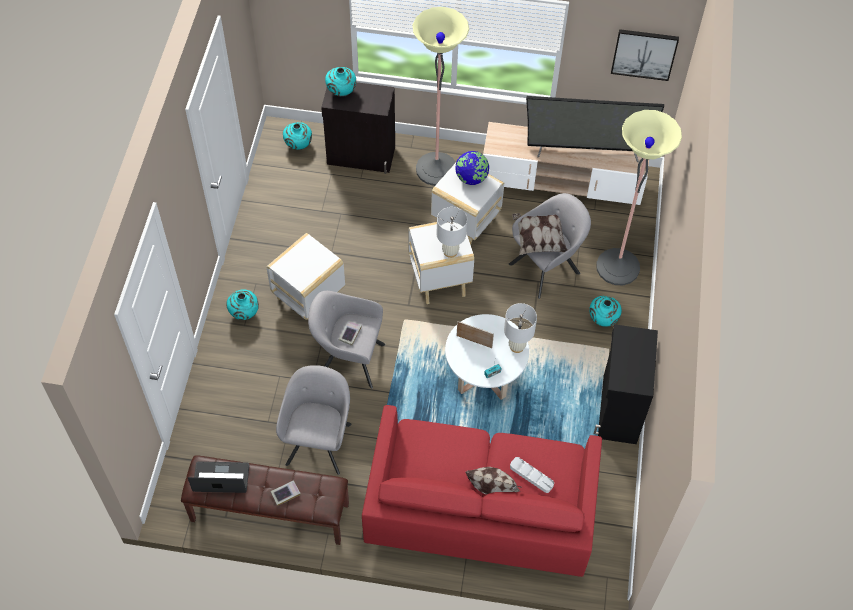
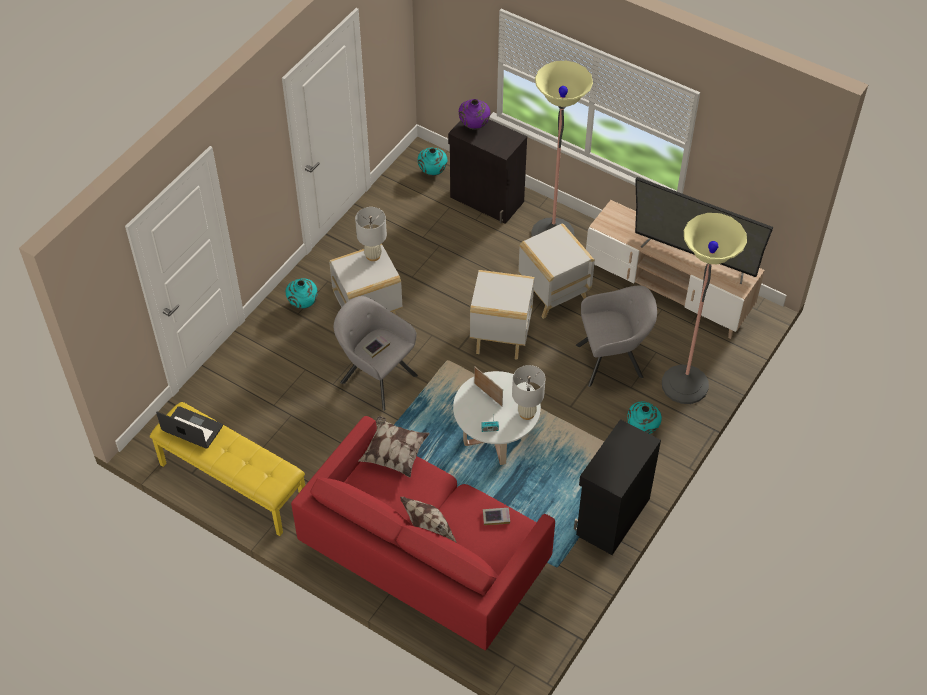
camera: 25 degrees right, 5 degrees down
brown bench [181,455,349,545] -> yellow bench [150,402,305,536]
book [271,480,301,506] -> book moved to [483,508,510,525]
grey armchair [276,365,352,475] -> none
turquoise vase [325,67,356,97] -> purple vase [459,99,490,130]
white table lamp [436,207,467,258] -> white table lamp moved to [355,207,387,261]
globe [455,151,489,185] -> none
grey tray [510,457,554,493] -> none
pillow [512,213,567,255] -> pillow moved to [358,416,430,477]
picture [611,29,679,81] -> none

